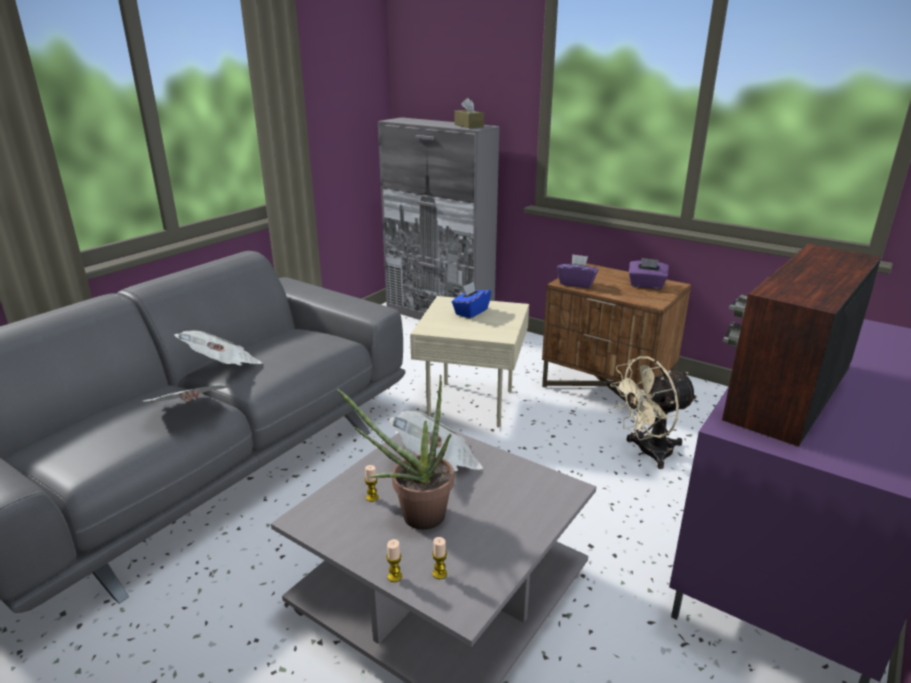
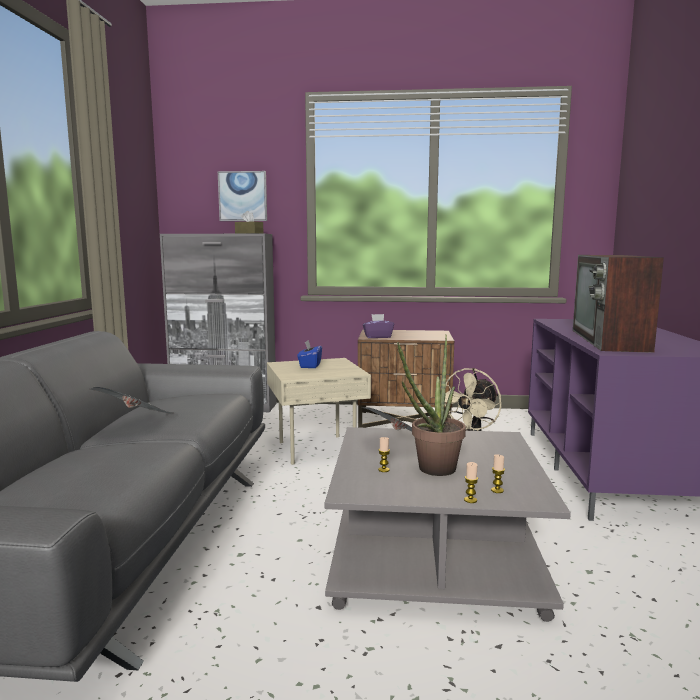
camera: 30 degrees left, 15 degrees down
newspaper [143,385,229,402] -> none
purple tissue box [629,258,669,289] -> none
none -> picture [218,171,267,221]

